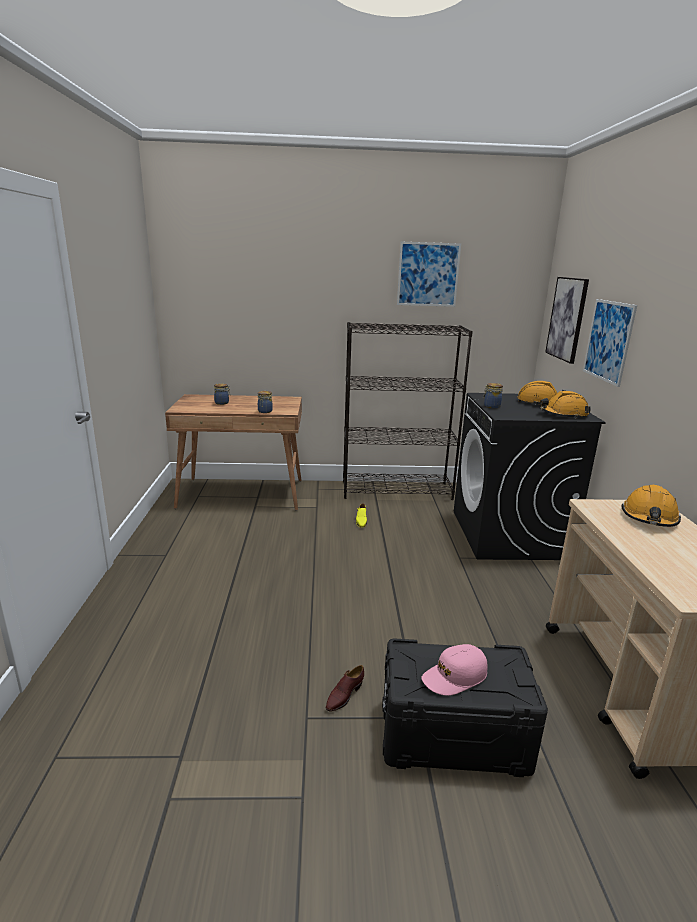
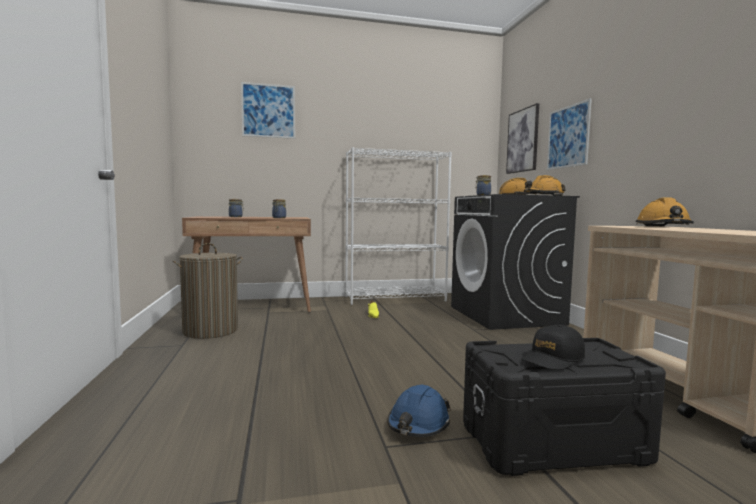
camera: 10 degrees left, 15 degrees down
brown shoe [326,665,364,711] -> blue hard hat [387,385,451,437]
black bookcase [343,322,473,500] -> white bookcase [345,147,452,305]
picture [397,242,461,307] -> picture moved to [241,82,295,139]
pink cap [421,644,488,696] -> black cap [521,325,585,370]
none -> laundry basket [172,243,243,339]

